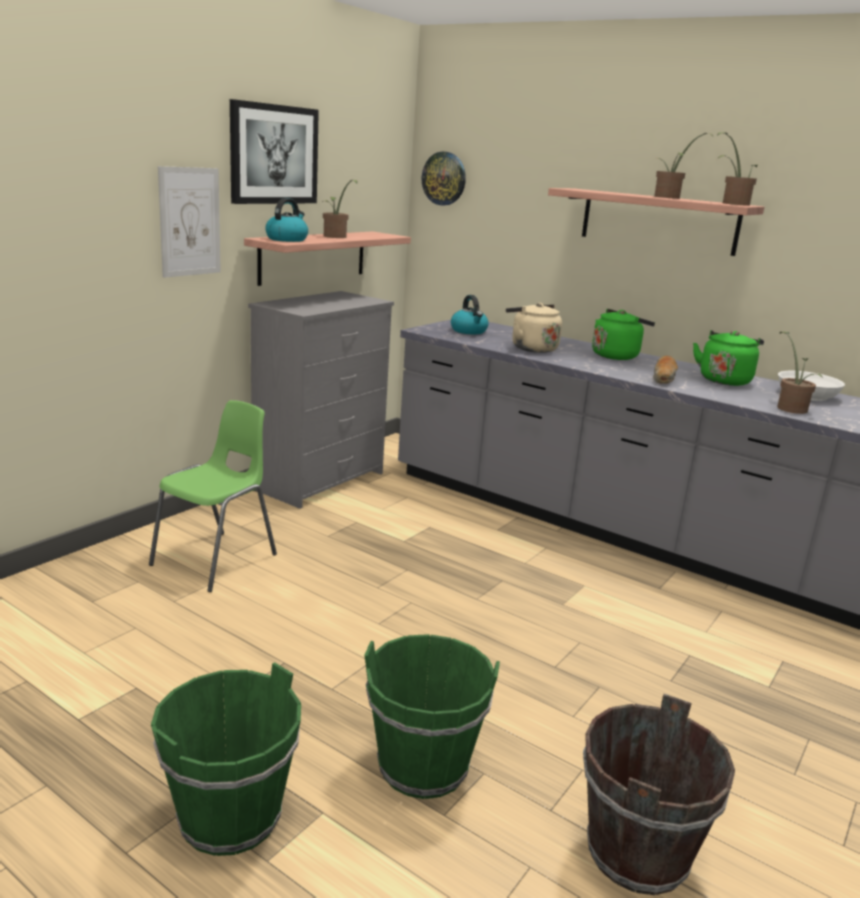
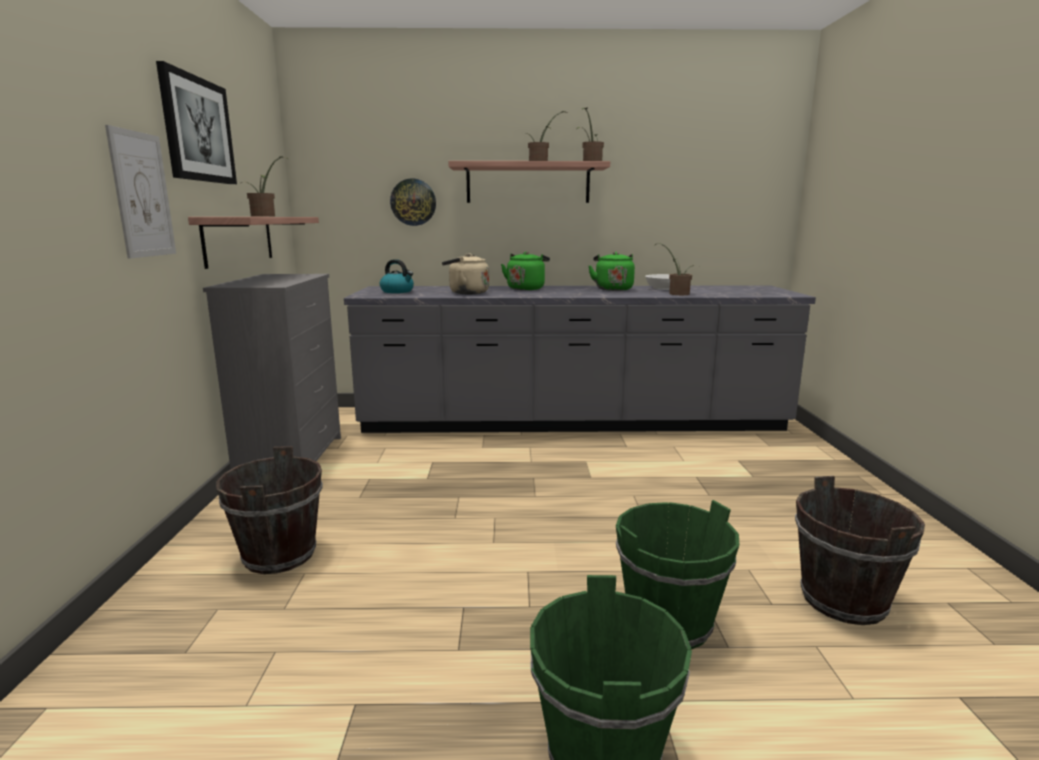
camera: 35 degrees left, 5 degrees down
green chair [149,400,277,592] -> brown bucket [216,446,323,574]
kettle [265,198,308,242] -> none
wall clock [422,152,466,206] -> wall clock moved to [390,179,436,226]
bread [653,356,678,384] -> none

